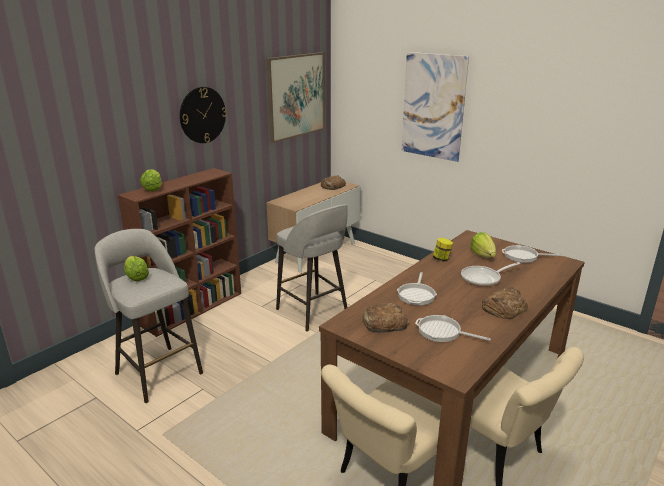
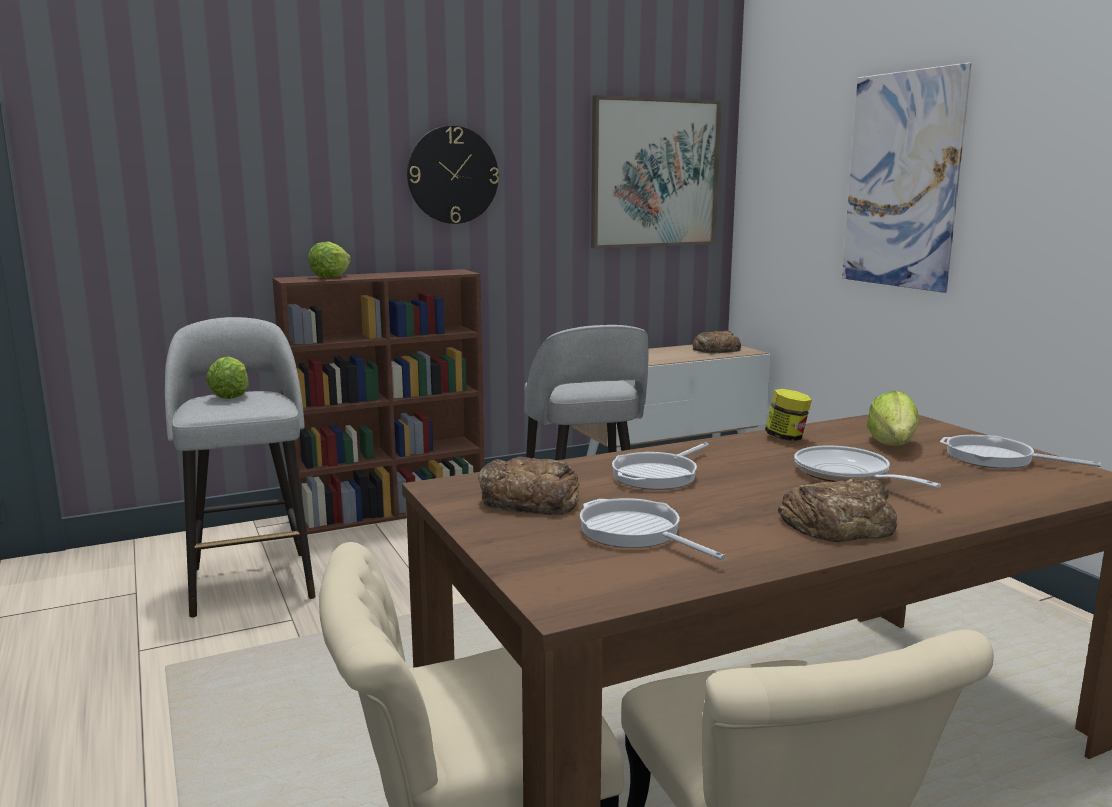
camera: 25 degrees right, 10 degrees down
frying pan [461,262,520,287] -> frying pan turned 60 degrees clockwise [794,446,941,488]

